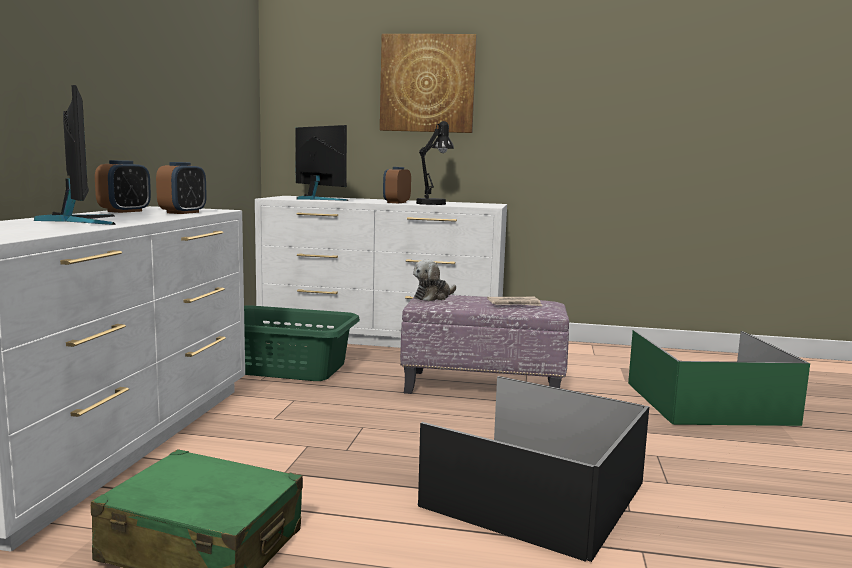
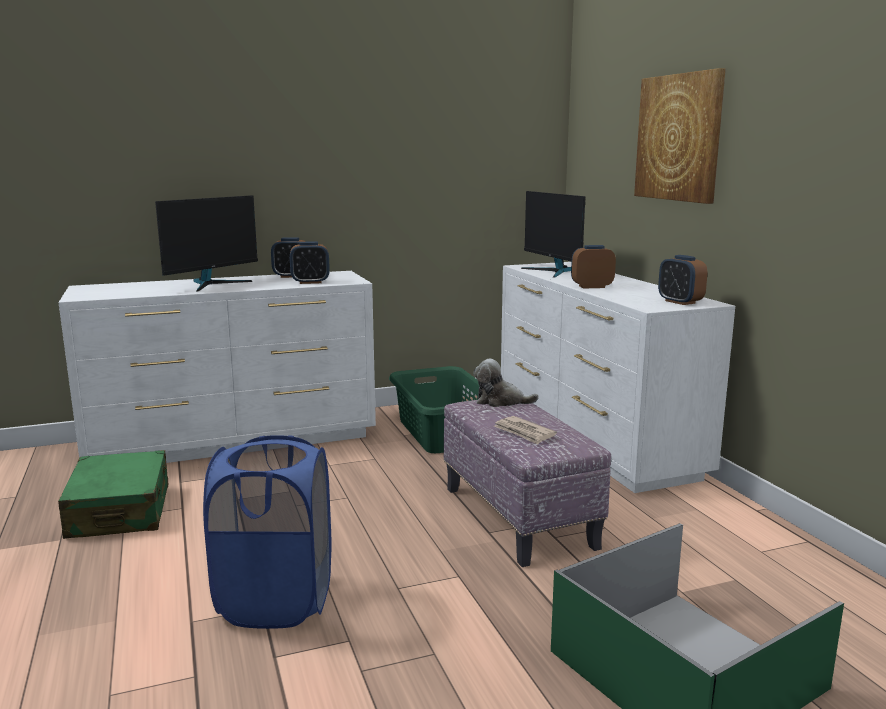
camera: 60 degrees right, 5 degrees up
monitor [295,125,348,201] -> monitor turned 135 degrees clockwise [521,191,585,277]
black table lamp [416,121,454,205] -> none
black storage box [418,376,649,562] -> blue laundry basket [203,435,331,629]
none -> alarm clock [658,255,707,305]

